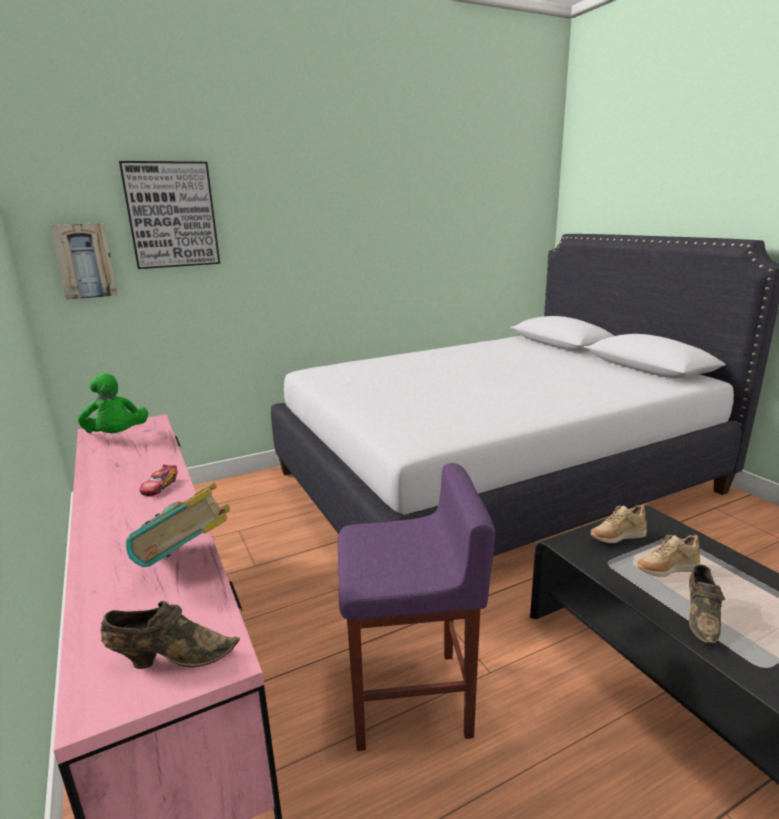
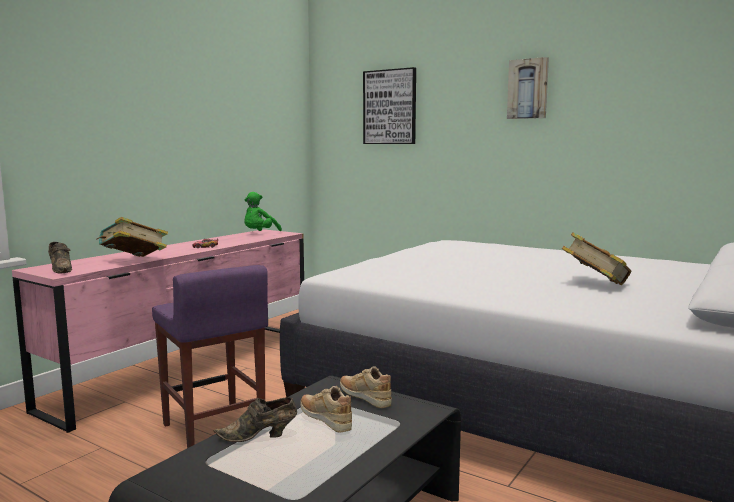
camera: 60 degrees right, 10 degrees down
picture [50,223,118,300] -> picture moved to [507,57,549,119]
none -> book [562,232,631,285]

